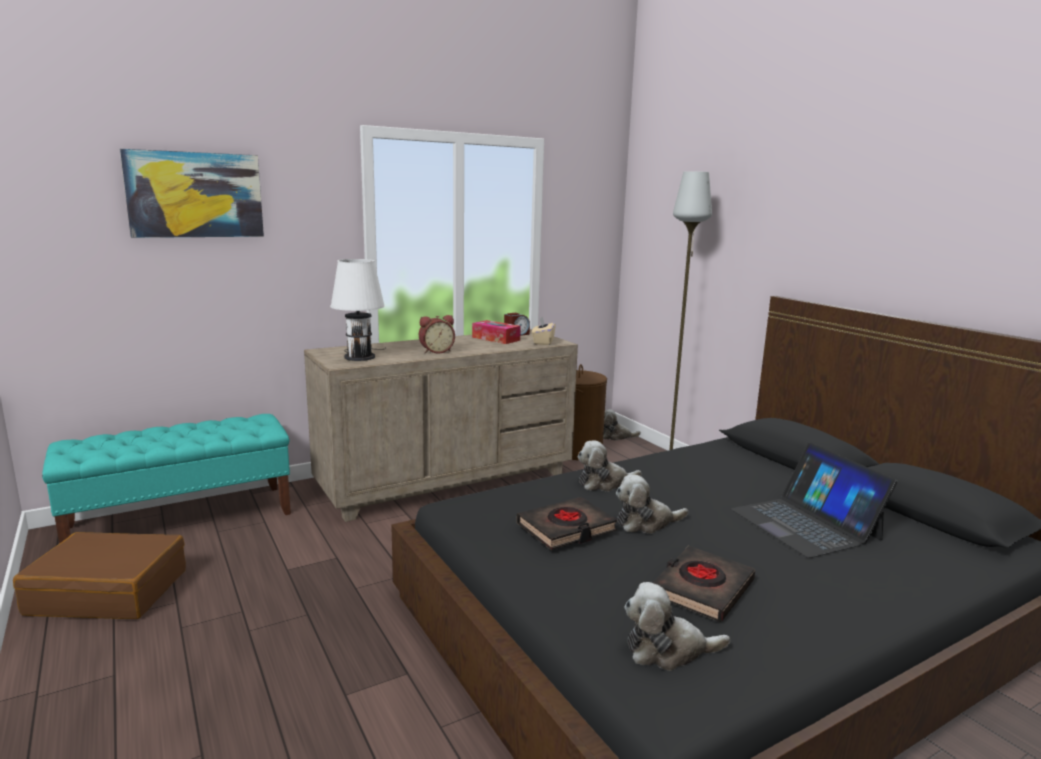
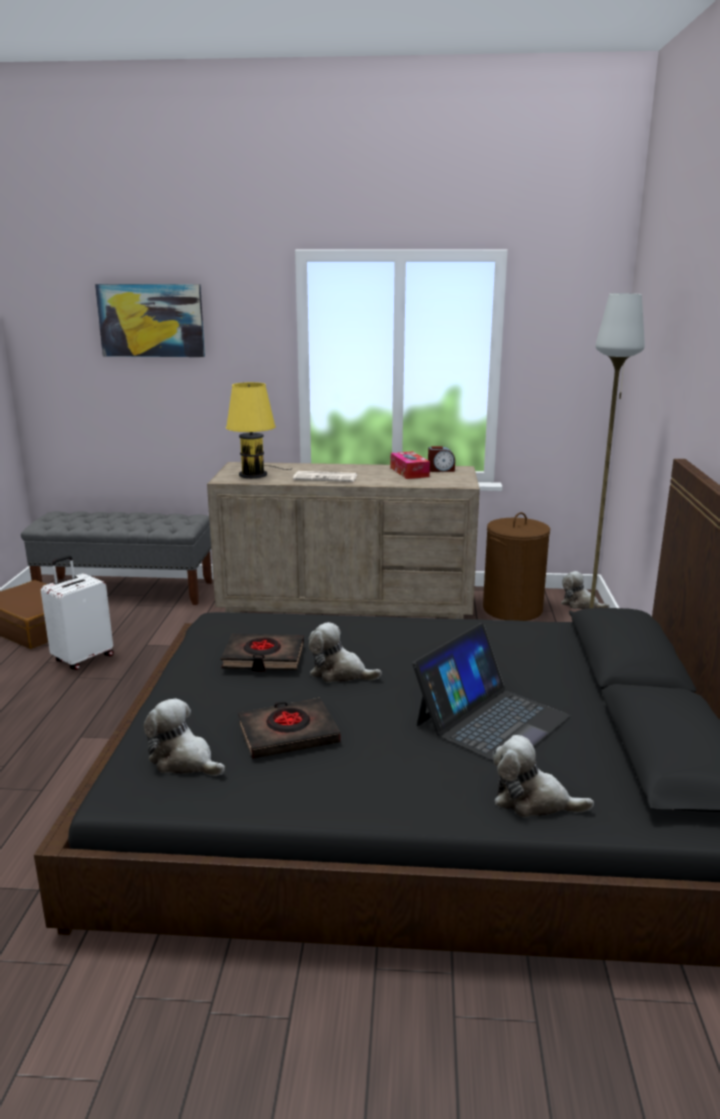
camera: 35 degrees right, 5 degrees up
turquoise bench [42,414,291,544] -> grey bench [21,511,212,605]
white table lamp [330,259,386,361] -> yellow table lamp [226,382,292,478]
alarm clock [419,315,455,354] -> newspaper [293,471,357,482]
beige tissue box [532,317,556,345] -> none
plush toy [577,440,641,491] -> plush toy moved to [493,735,594,818]
laptop [731,443,898,558] -> laptop turned 150 degrees counterclockwise [412,623,570,761]
none -> white suitcase [41,556,114,670]

